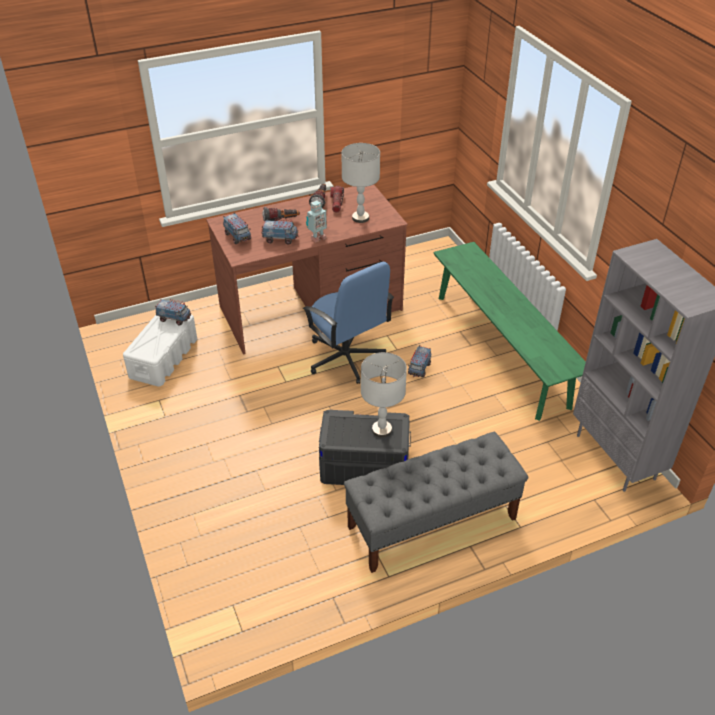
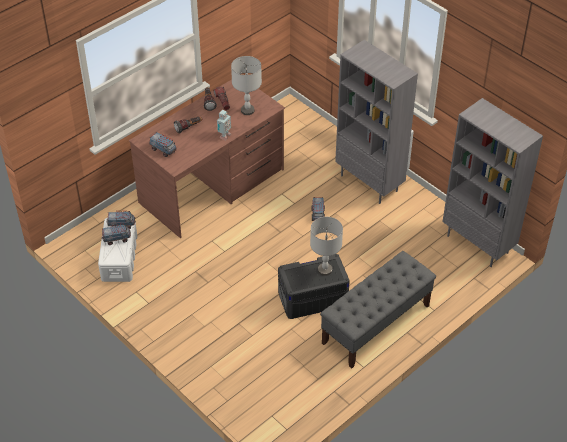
camera: 20 degrees left, 5 degrees up
toy truck [261,218,299,245] -> toy truck moved to [102,224,131,245]
blue office chair [302,262,394,384] -> none
green bench [433,242,586,421] -> grey bookcase [335,40,418,204]

